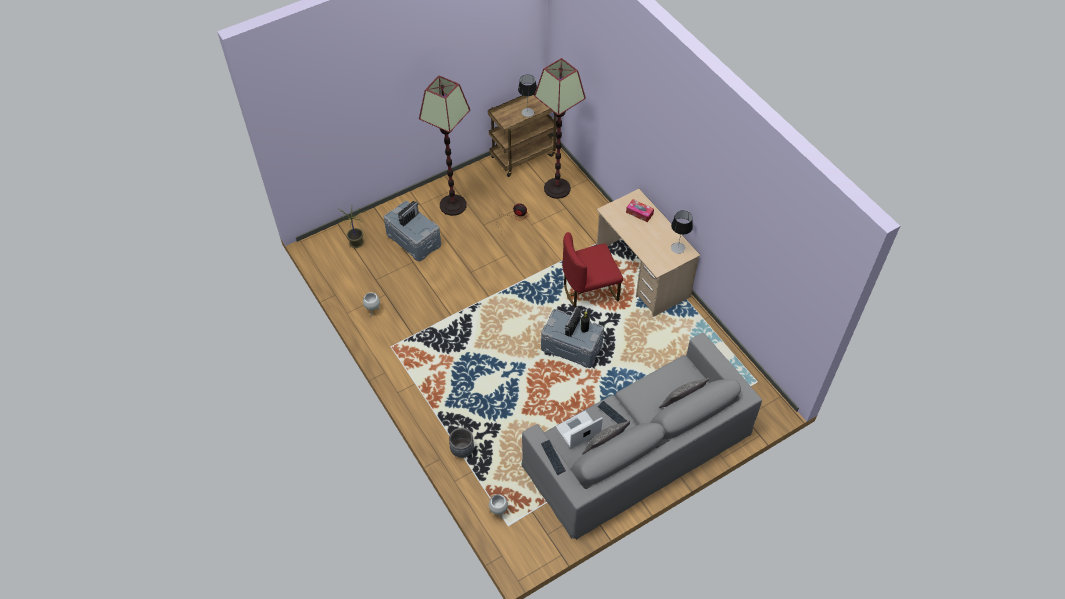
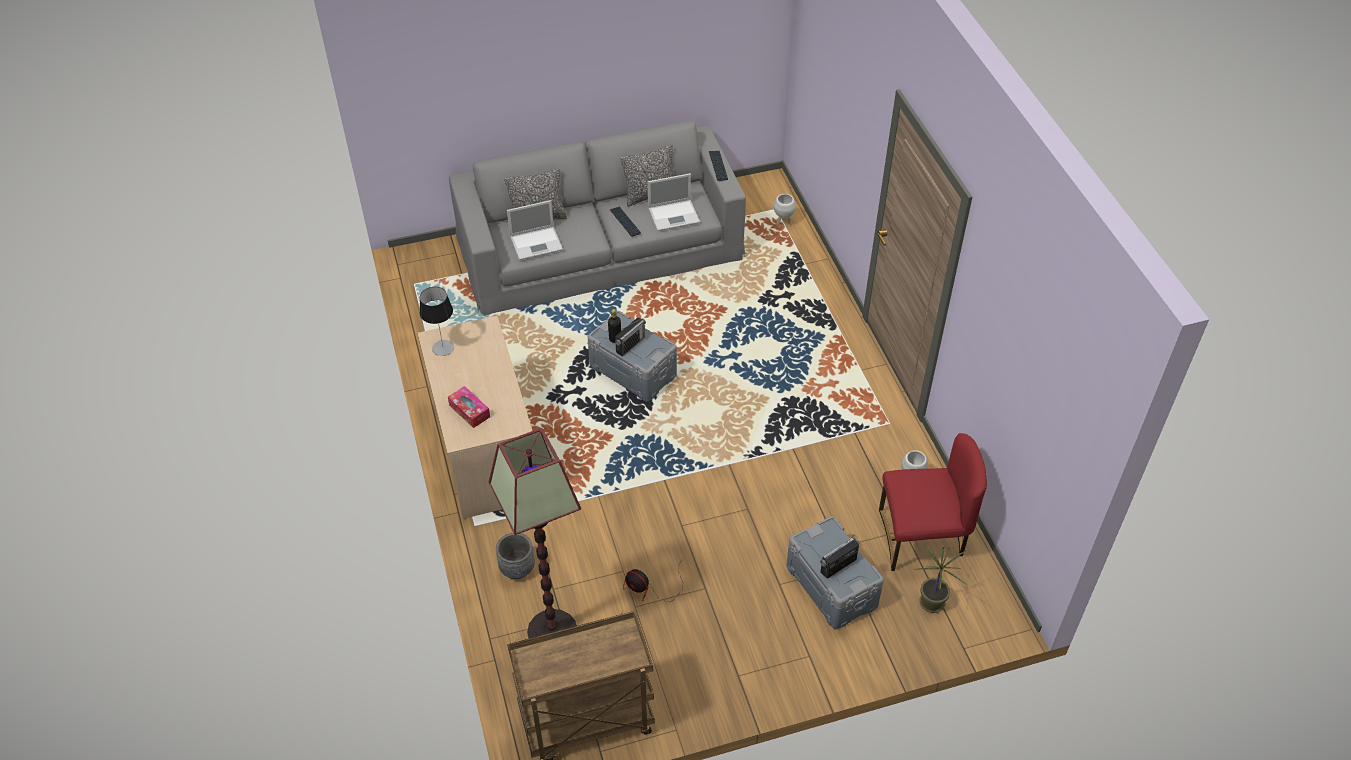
camera: 165 degrees left, 5 degrees down
floor lamp [419,75,470,216] -> none
grey planter [449,428,474,458] -> grey planter moved to [496,533,535,579]
table lamp [518,75,537,117] -> none
red chair [562,232,623,307] -> red chair moved to [879,433,987,571]
none -> laptop [507,200,563,260]

